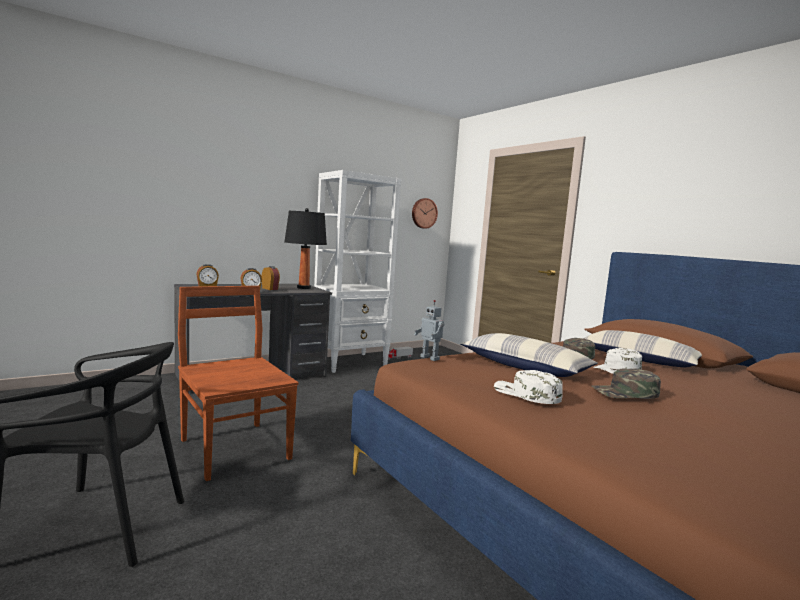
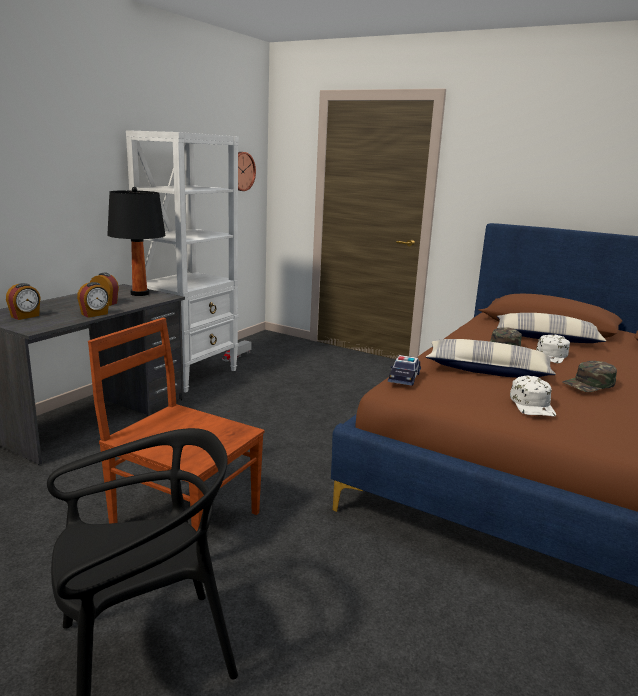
camera: 25 degrees left, 10 degrees up
toy robot [414,300,444,361] -> toy car [388,355,421,386]
white cap [494,370,563,404] -> white cap turned 105 degrees counterclockwise [510,375,556,417]

